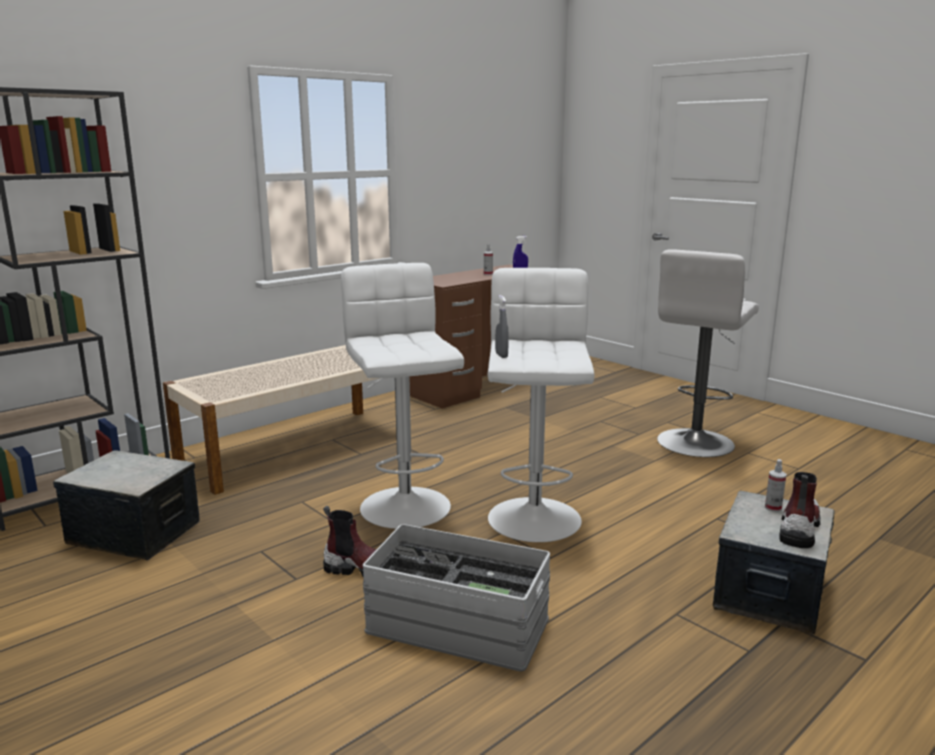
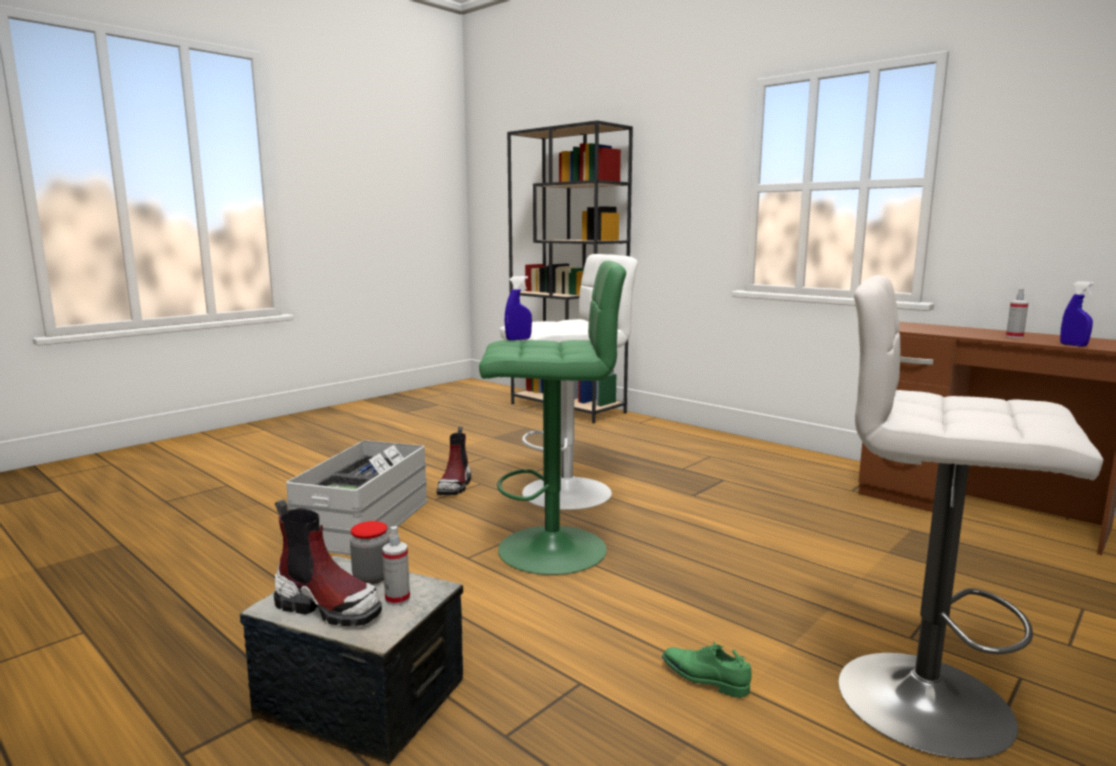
camera: 85 degrees right, 5 degrees down
storage box [53,450,200,560] -> none
beige bench [163,345,379,495] -> none
white stool [488,268,594,542] -> green stool [479,261,626,575]
grey spray bottle [495,295,509,358] -> blue spray bottle [504,276,532,340]
none -> jar [350,521,389,585]
none -> green shoe [662,642,752,698]

